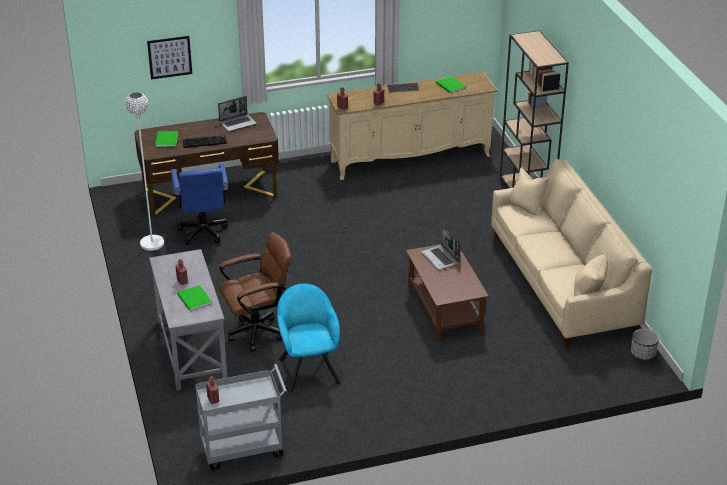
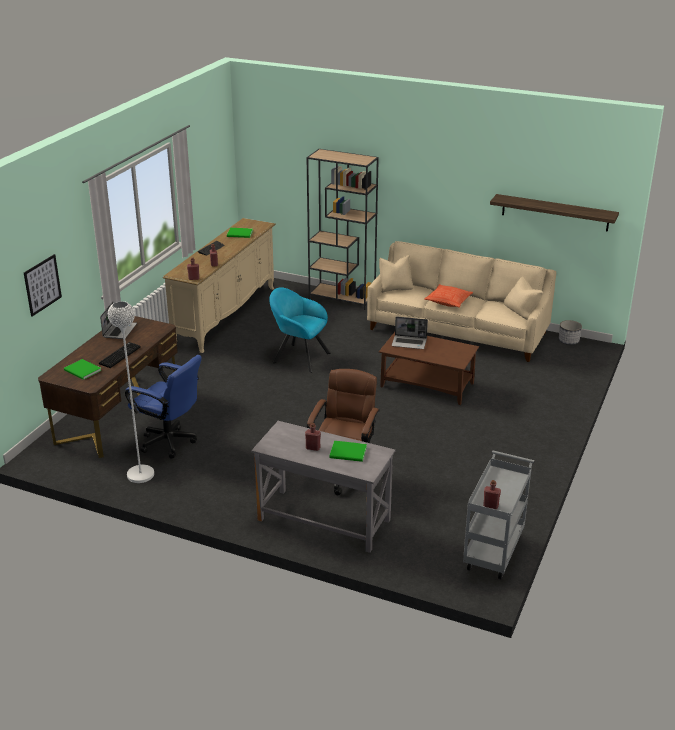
camera: 50 degrees left, 5 degrees down
turquoise armchair [277,284,341,393] -> turquoise armchair moved to [269,287,331,373]
none -> orange pillow [424,284,473,308]
none -> shelf [490,194,619,231]

